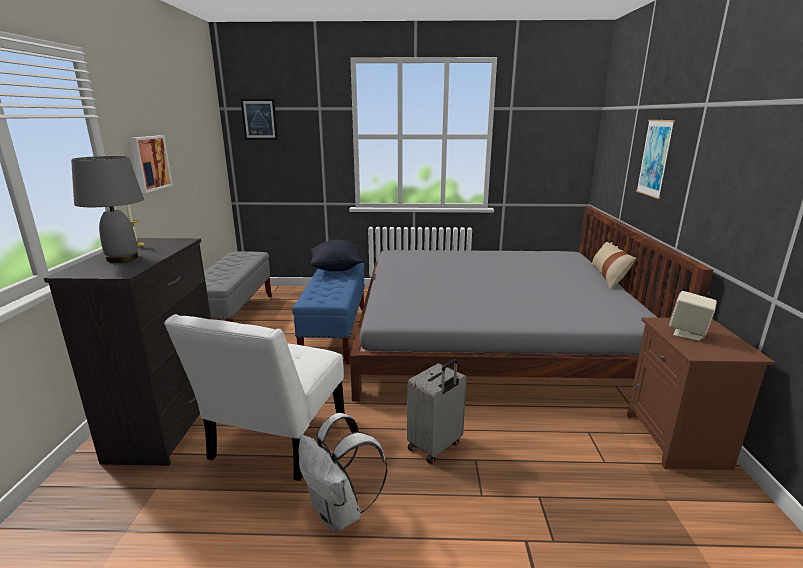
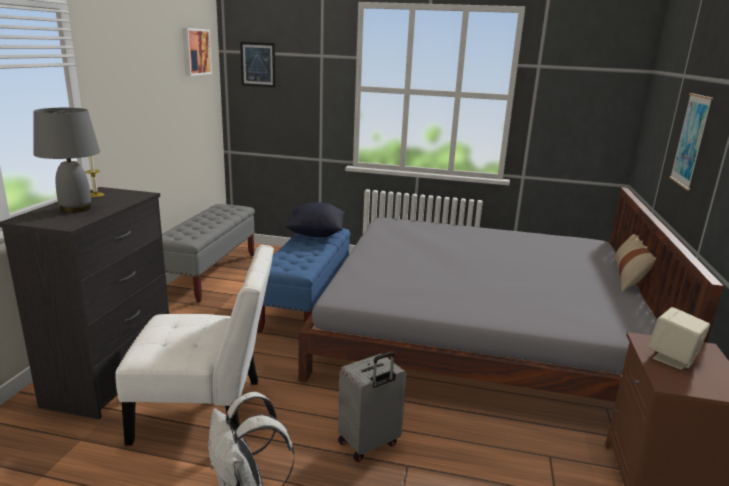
camera: 10 degrees right, 0 degrees up
picture [129,136,173,193] -> picture moved to [182,28,212,76]
white chair [164,314,345,481] -> white chair turned 120 degrees counterclockwise [115,245,274,445]

